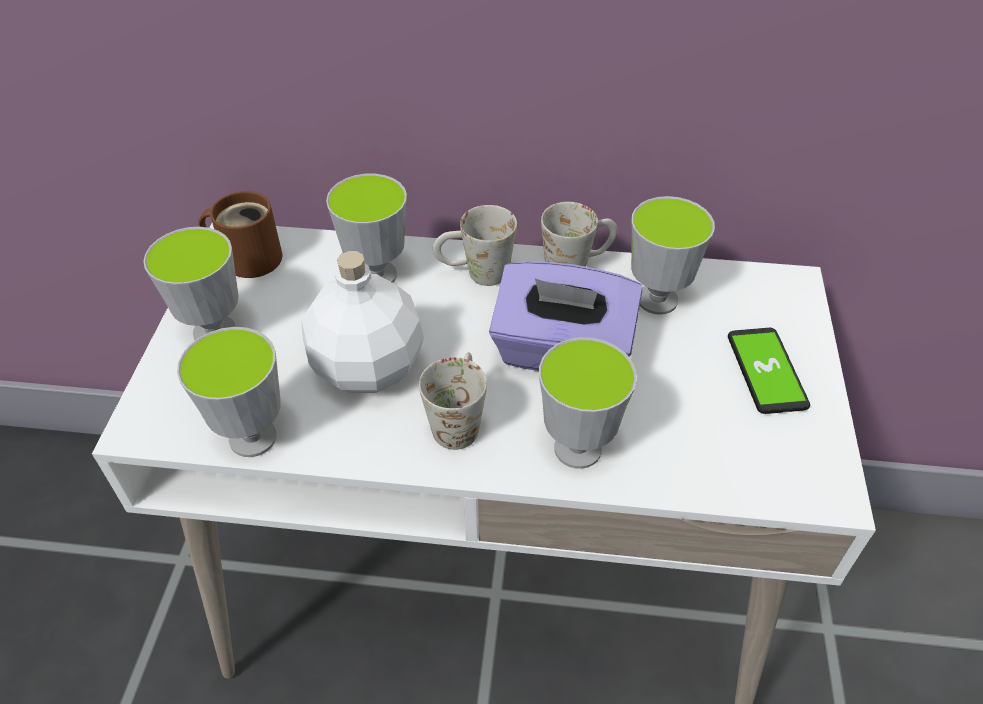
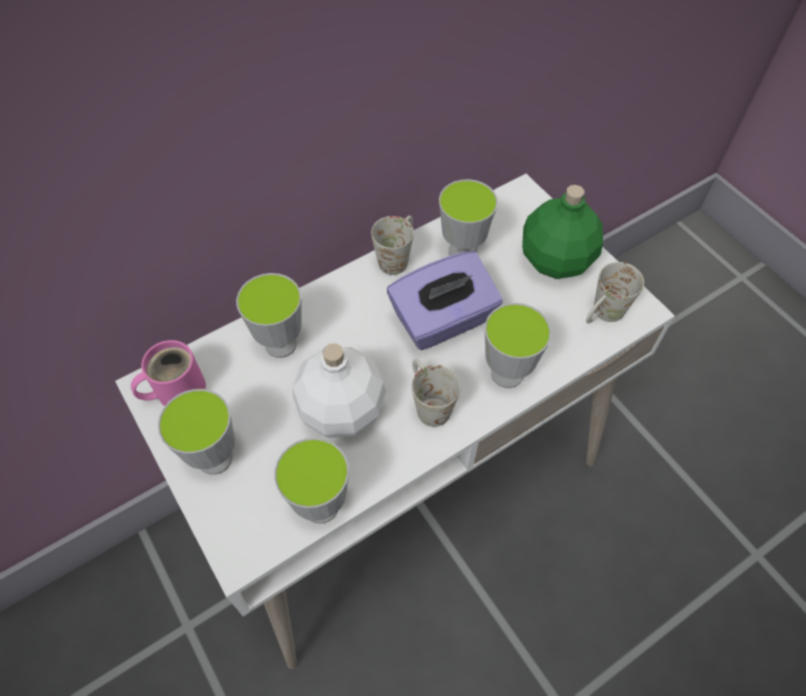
camera: 40 degrees left, 10 degrees up
brown mug [198,191,282,278] -> pink mug [131,340,206,406]
white mug [433,205,517,286] -> white mug moved to [586,262,644,323]
phone [728,328,810,414] -> green bottle [522,185,603,279]

